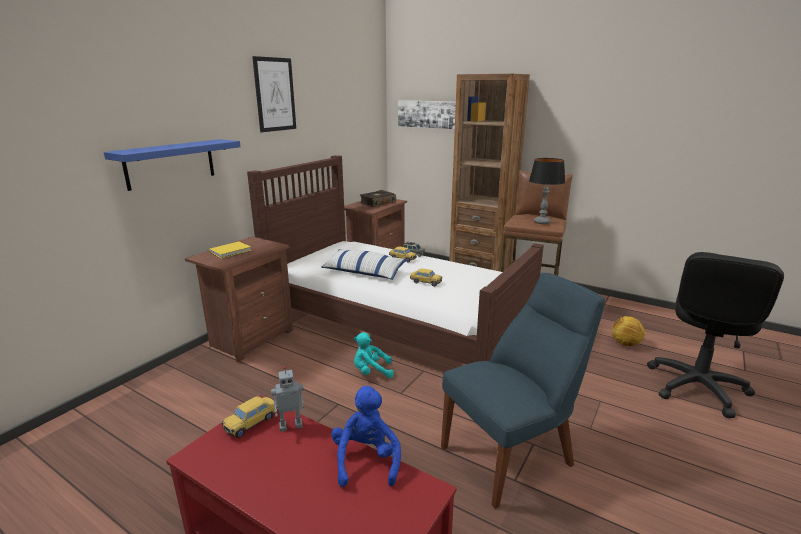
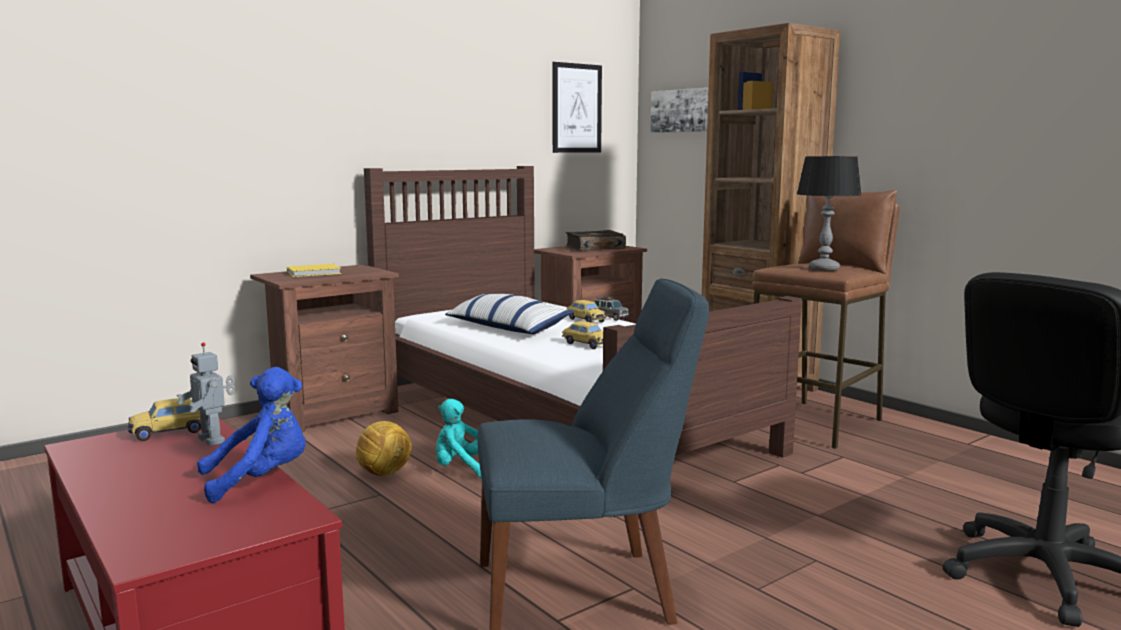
camera: 20 degrees right, 10 degrees down
blue shelf [104,139,241,191] -> none
picture [252,56,296,132] -> picture moved to [552,62,602,153]
toy robot [271,366,305,432] -> toy robot turned 45 degrees clockwise [176,342,235,446]
blue plush toy [331,386,401,487] -> blue plush toy turned 45 degrees clockwise [197,367,306,503]
football [612,316,646,346] -> football moved to [356,421,412,476]

